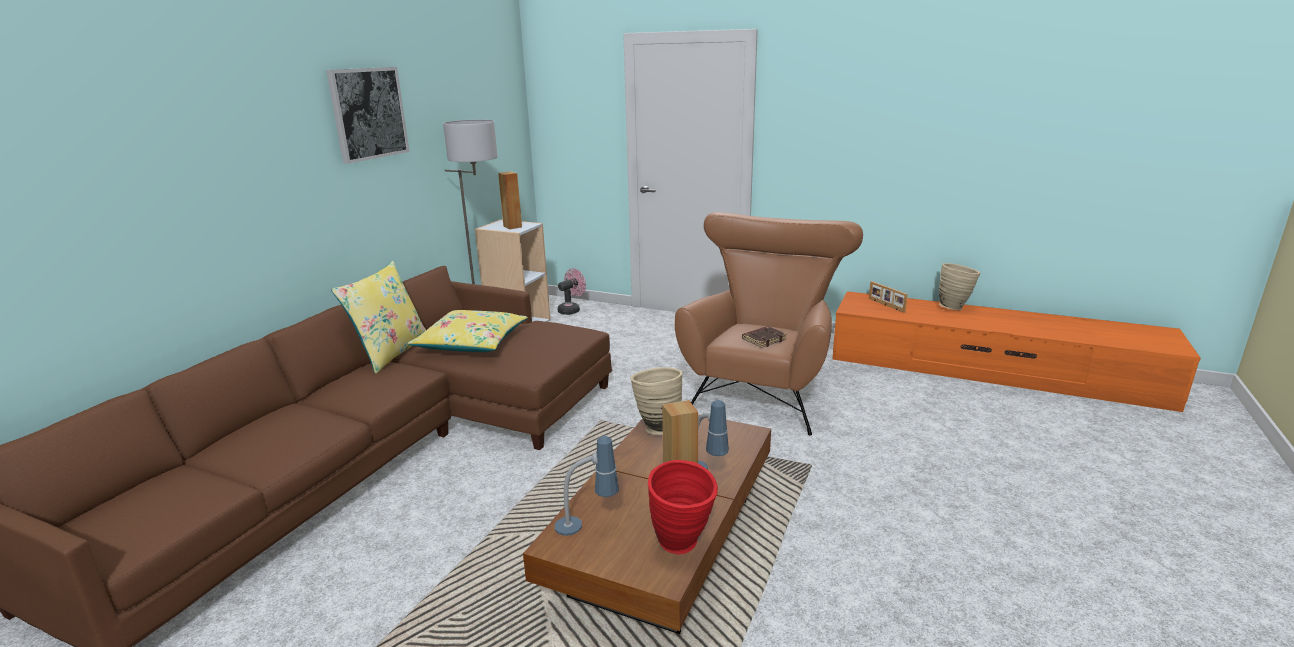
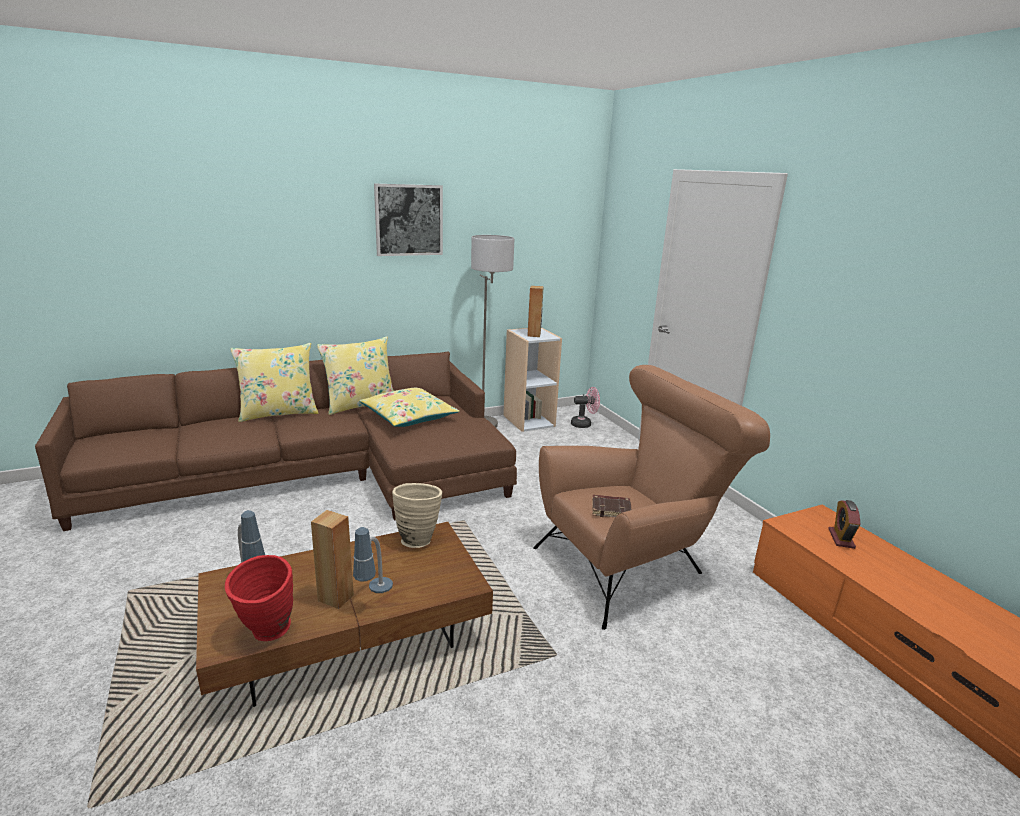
camera: 40 degrees right, 0 degrees up
picture frame [869,281,908,313] -> alarm clock [828,500,860,549]
beige vase [939,263,980,310] -> none
none -> yellow pillow [230,343,319,422]

